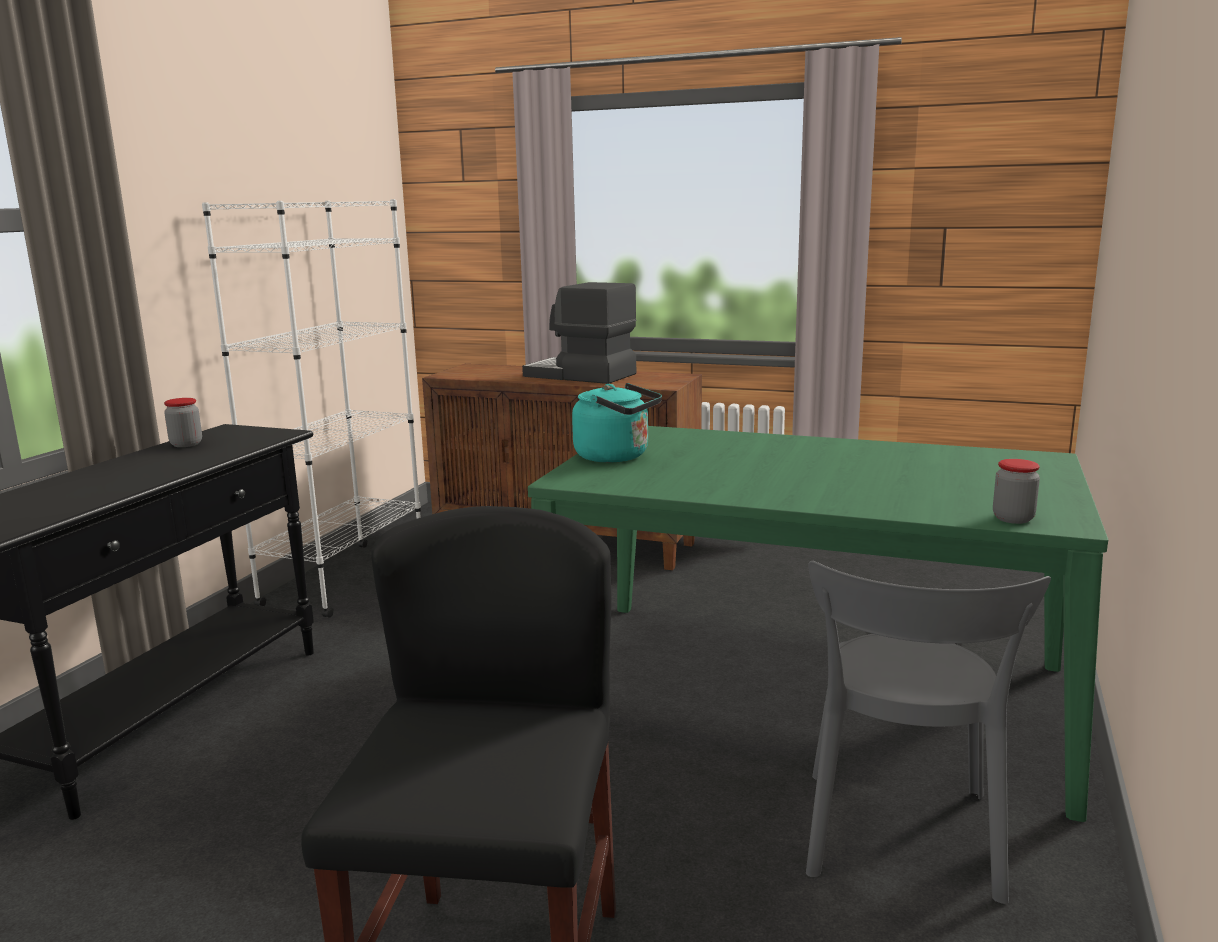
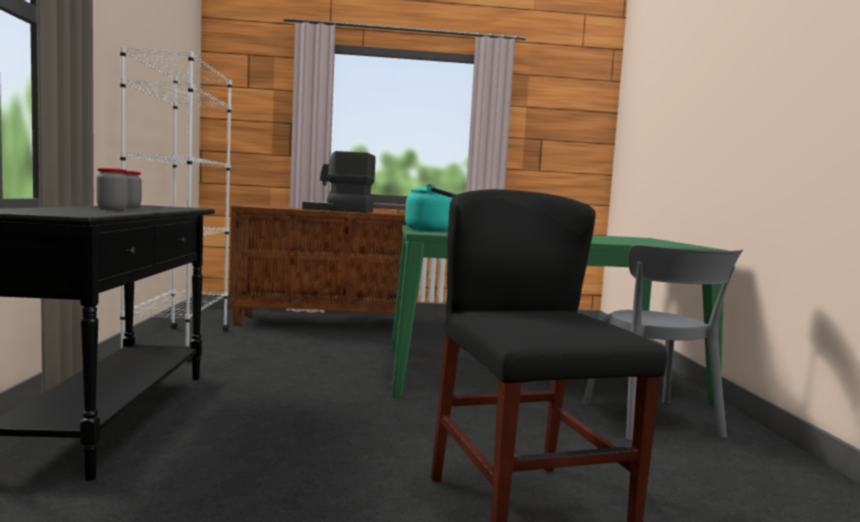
camera: 25 degrees left, 10 degrees down
jar [993,459,1040,524] -> jar moved to [96,168,128,209]

